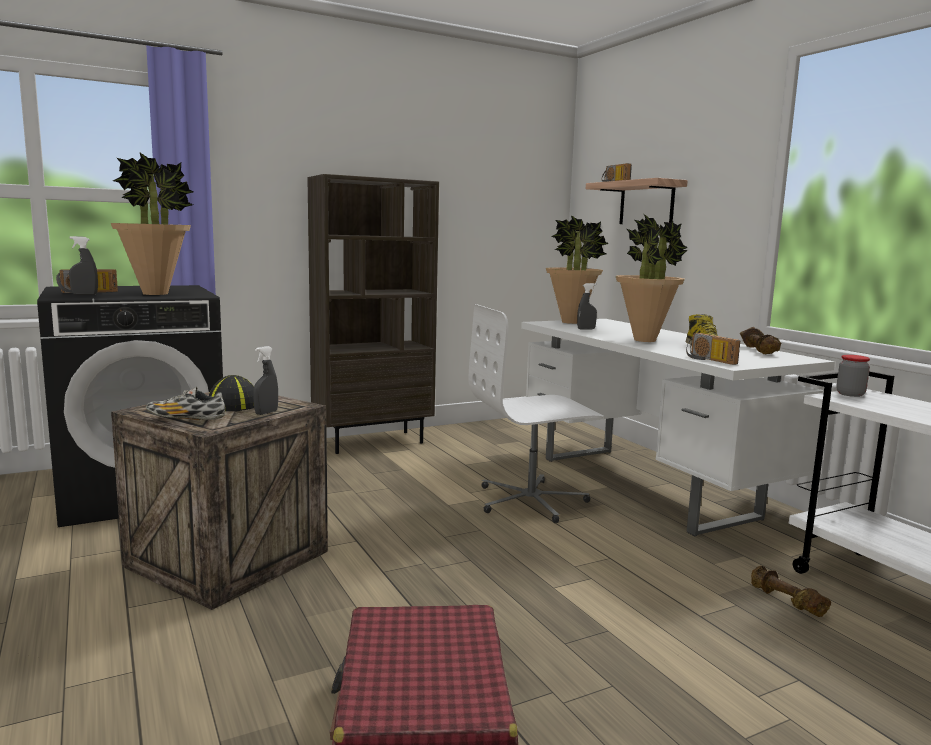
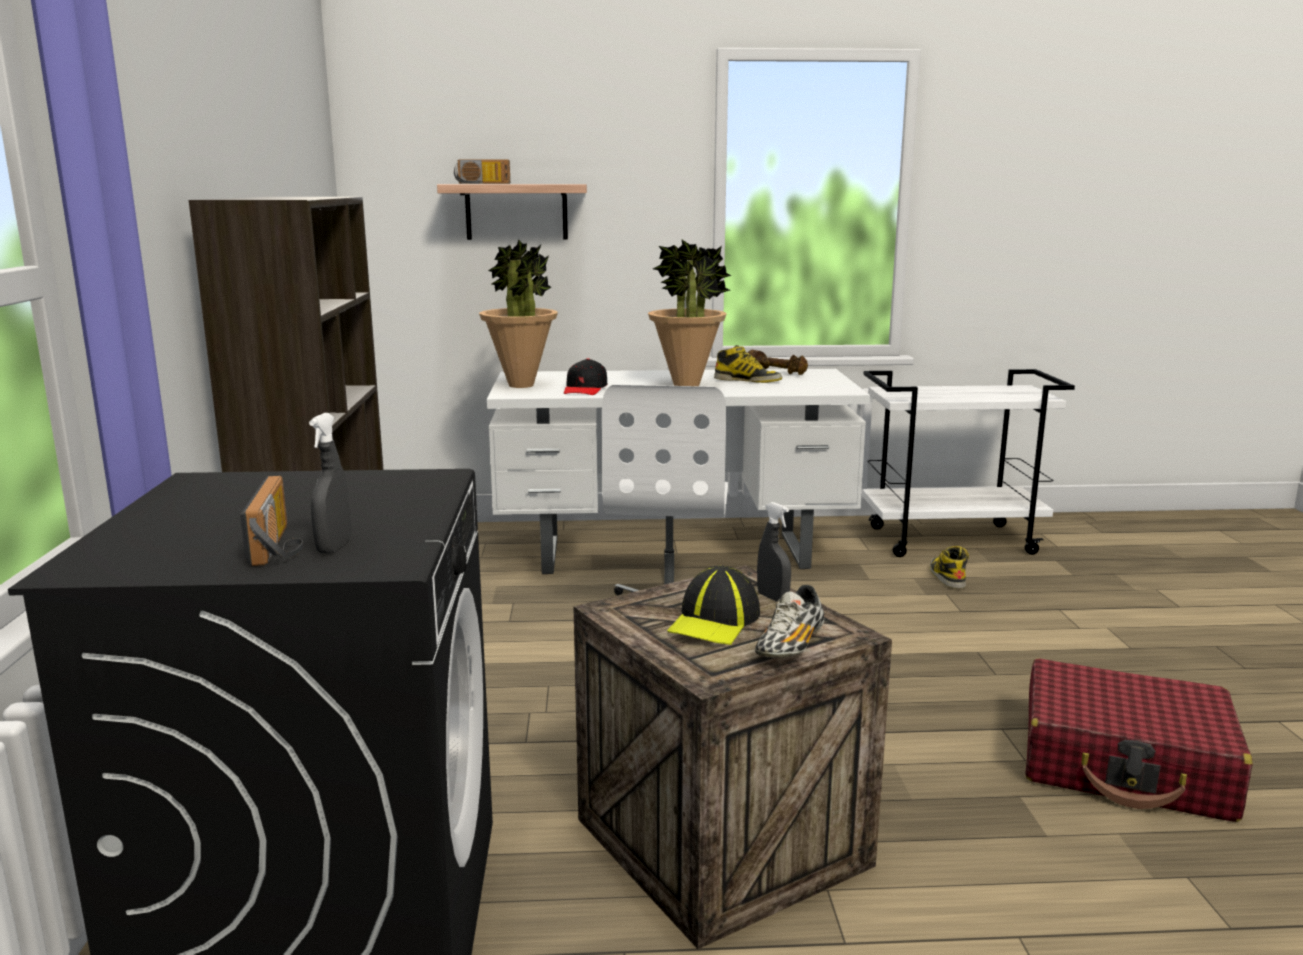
camera: 65 degrees left, 5 degrees up
potted plant [111,153,193,295] -> none
grey spray bottle [577,283,597,330] -> black cap [564,358,607,395]
radio [686,333,740,365] -> none
brown dumbbell [751,566,831,617] -> boot [930,546,969,589]
jar [836,355,870,397] -> none

